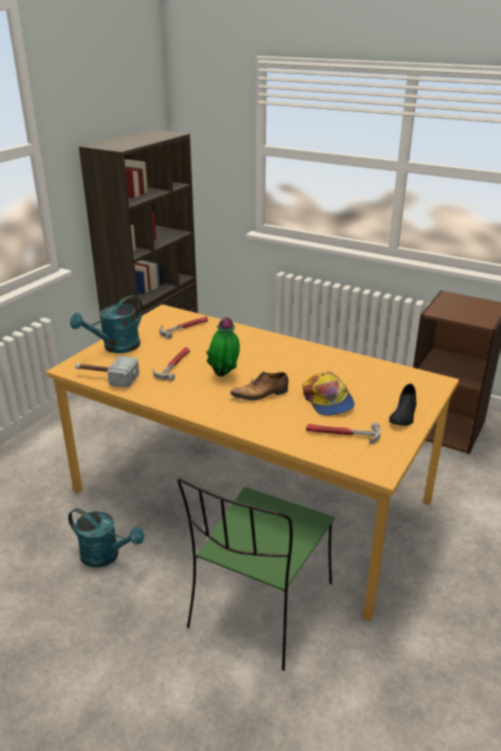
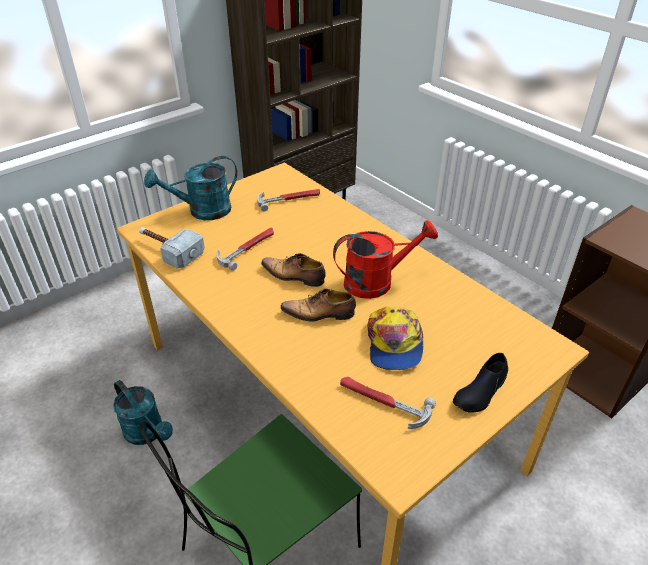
camera: 20 degrees right, 10 degrees up
potted plant [206,317,240,377] -> shoe [261,253,326,287]
none -> red watering can [333,220,438,299]

